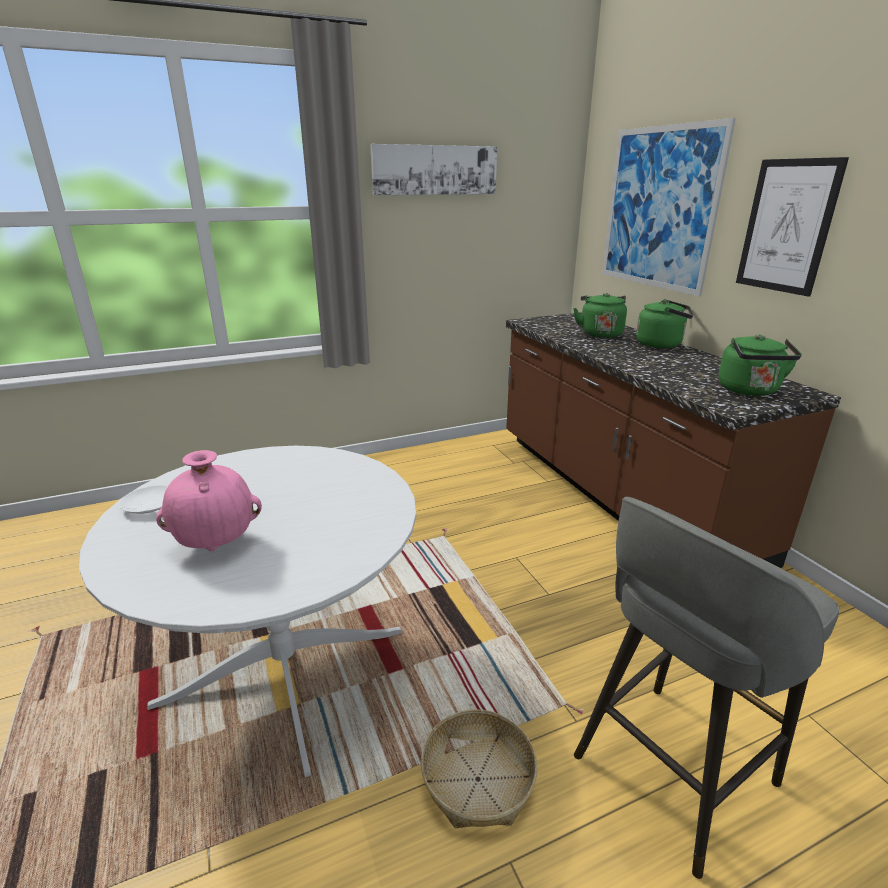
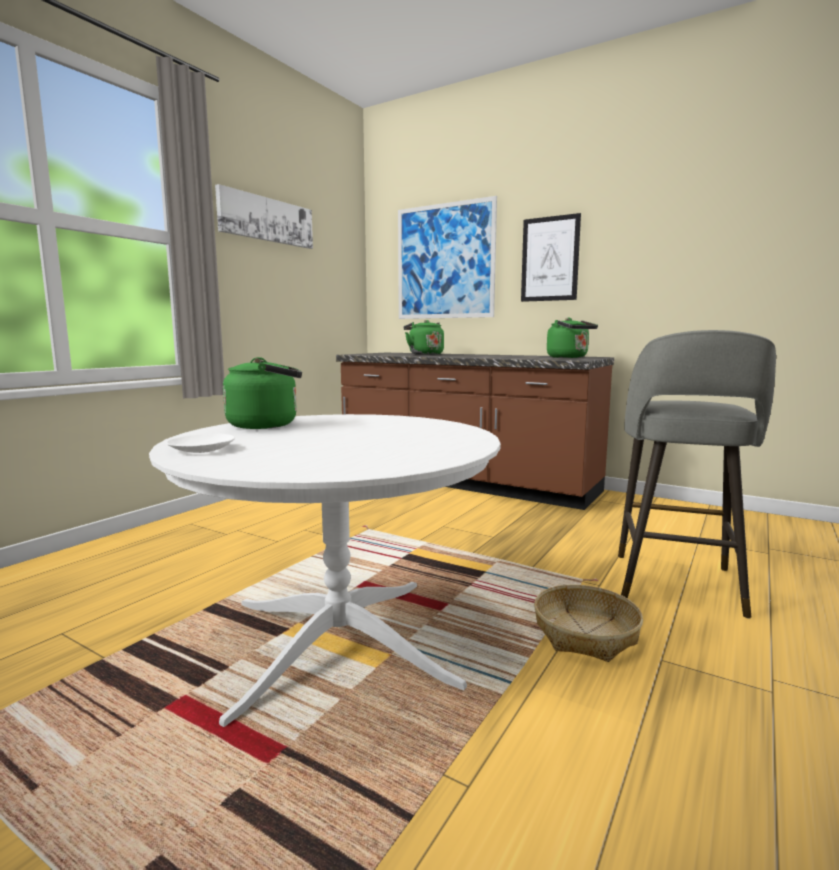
camera: 35 degrees left, 15 degrees down
pink vase [156,450,262,551] -> none
green kettle [636,299,694,348] -> green kettle moved to [223,357,302,429]

